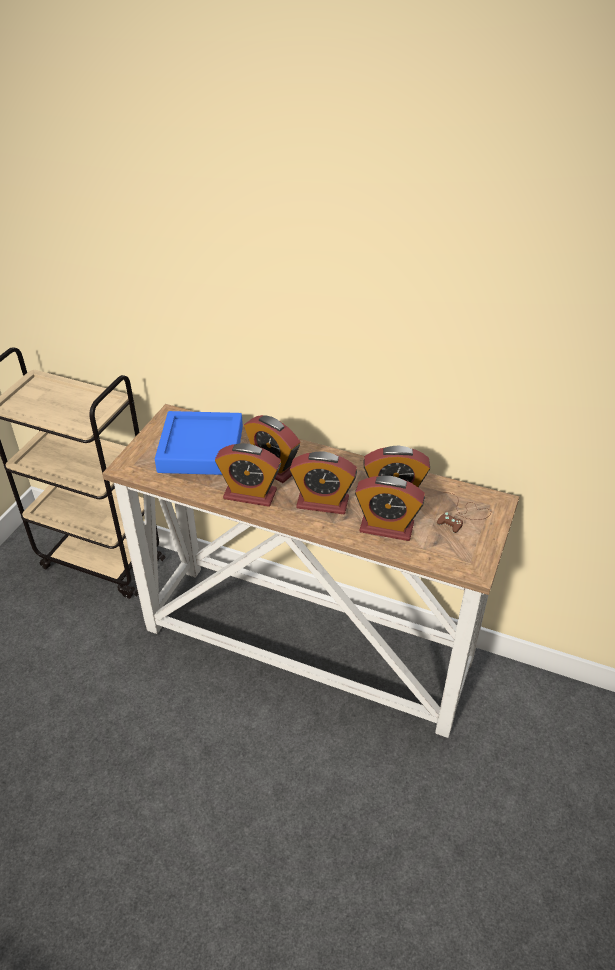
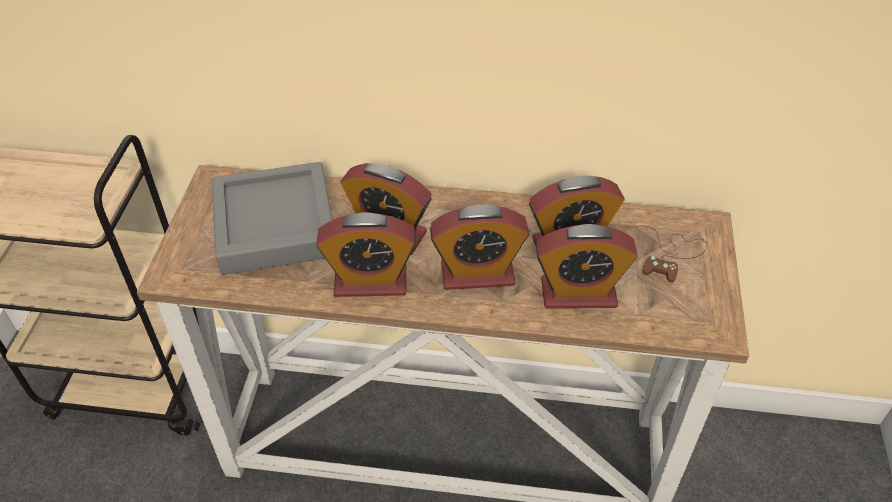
camera: 15 degrees left, 5 degrees up
blue tray [155,411,243,475] -> grey tray [211,162,332,275]

